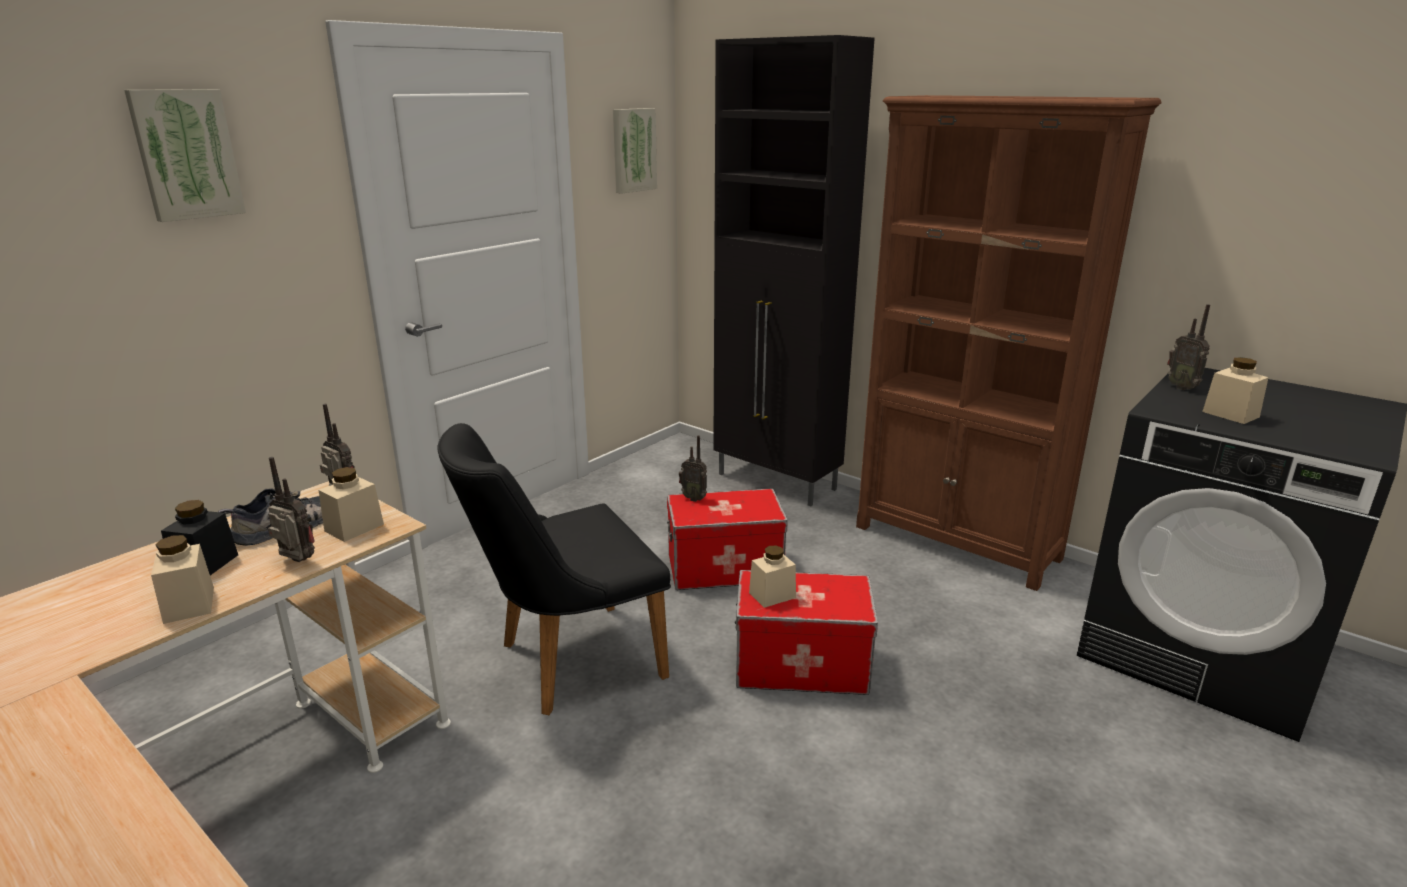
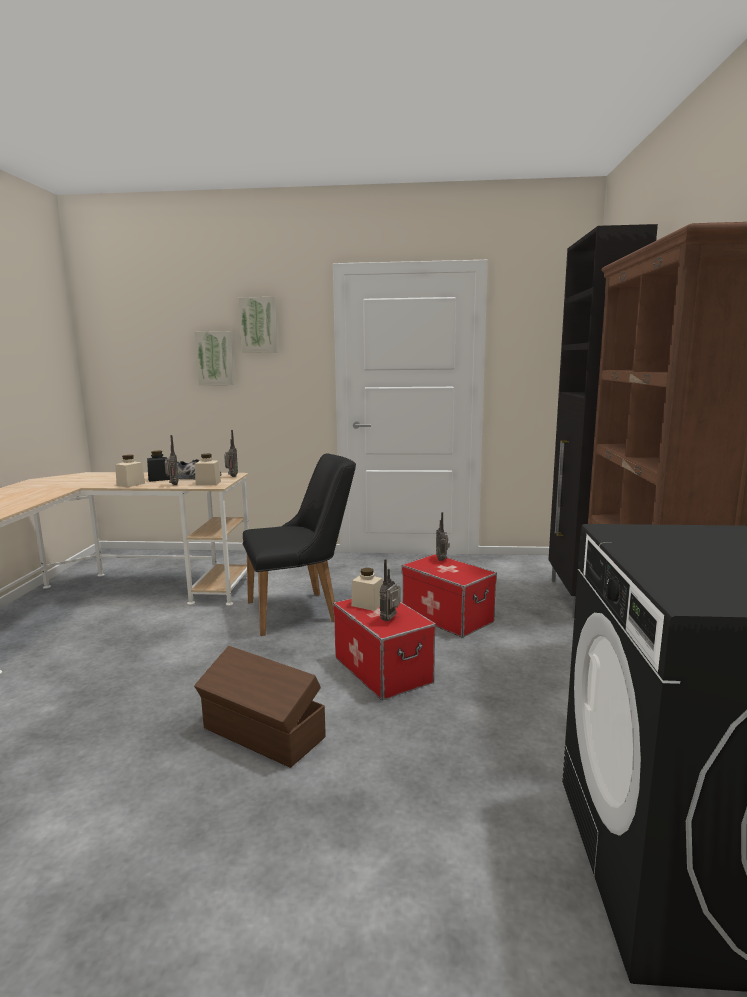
camera: 55 degrees right, 10 degrees down
black chair [437,423,671,715] -> black chair turned 135 degrees clockwise [243,453,356,636]
picture [613,108,657,194] -> picture moved to [195,331,234,385]
radio [1167,304,1210,390] -> radio moved to [380,559,401,621]
beige jar [1202,357,1269,424] -> none
none -> brown storage box [194,646,326,768]

